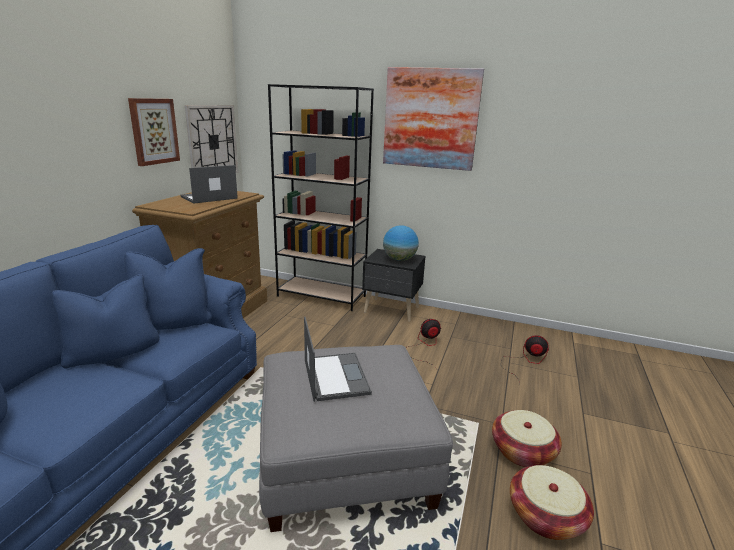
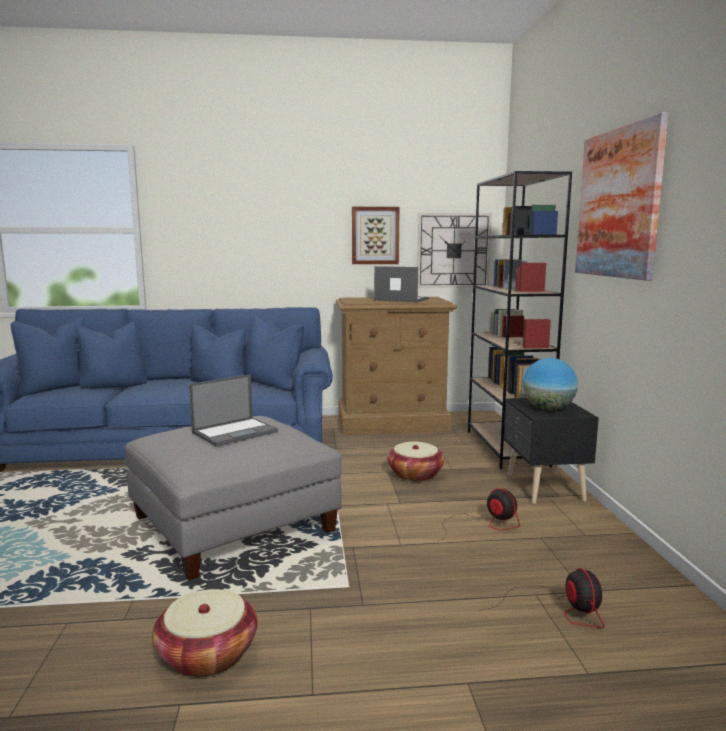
camera: 65 degrees right, 10 degrees down
basket [492,410,562,467] -> basket moved to [387,442,444,482]

